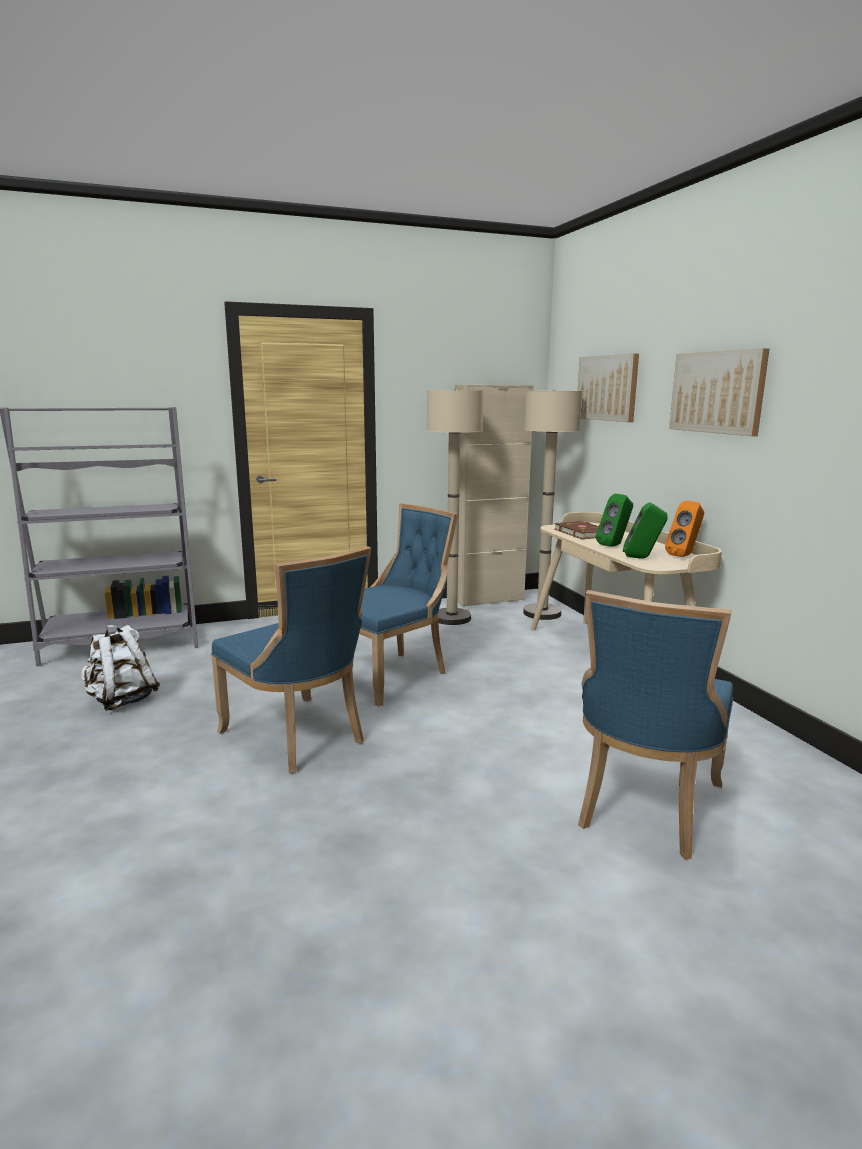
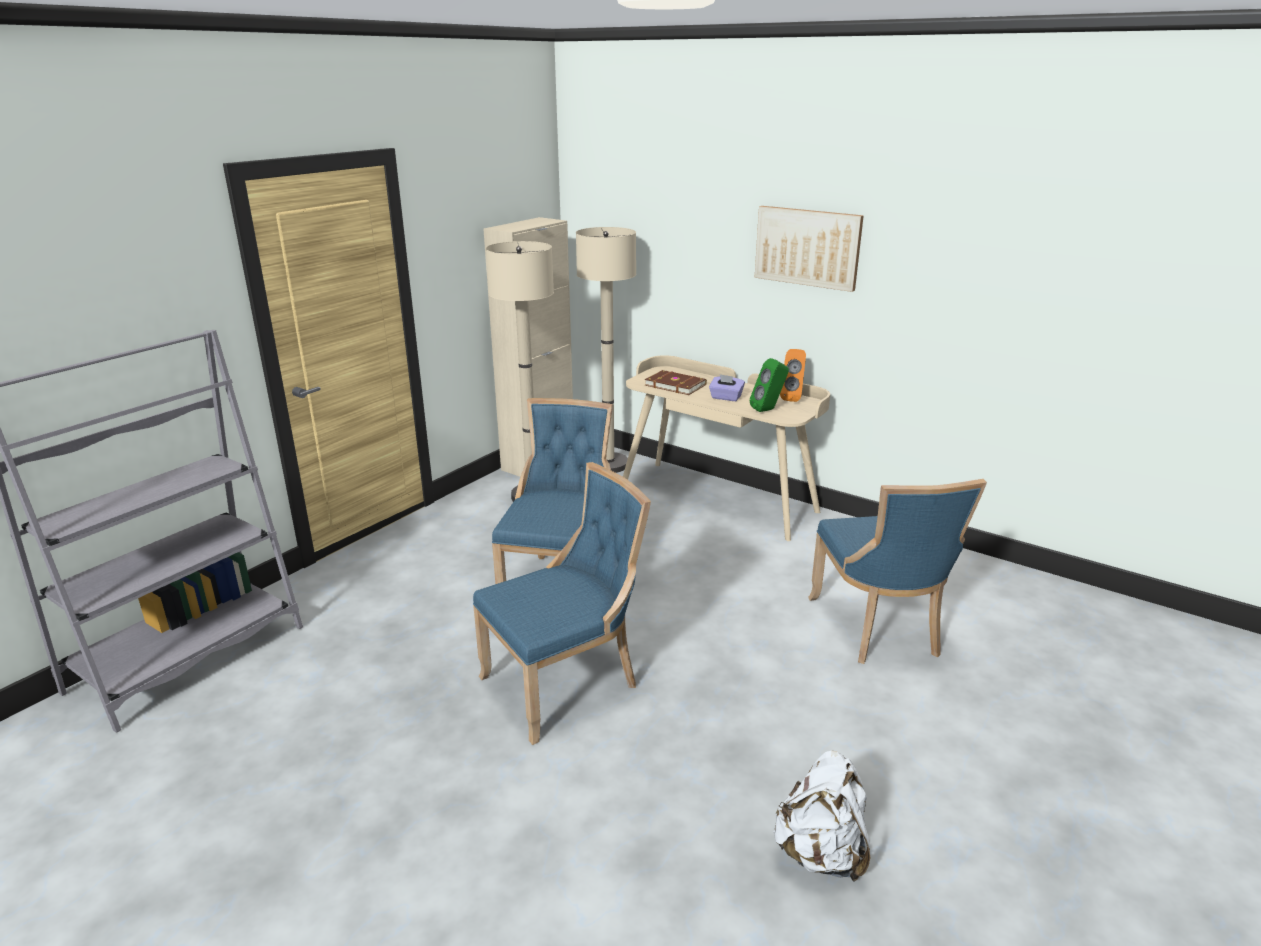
camera: 35 degrees left, 10 degrees up
white backpack [81,625,160,711] -> white backpack moved to [773,750,870,882]
blue chair [211,546,371,773] -> blue chair turned 45 degrees counterclockwise [473,462,651,745]
picture [578,353,639,422] -> none
green speaker [596,494,633,546] -> purple tissue box [709,374,745,401]

